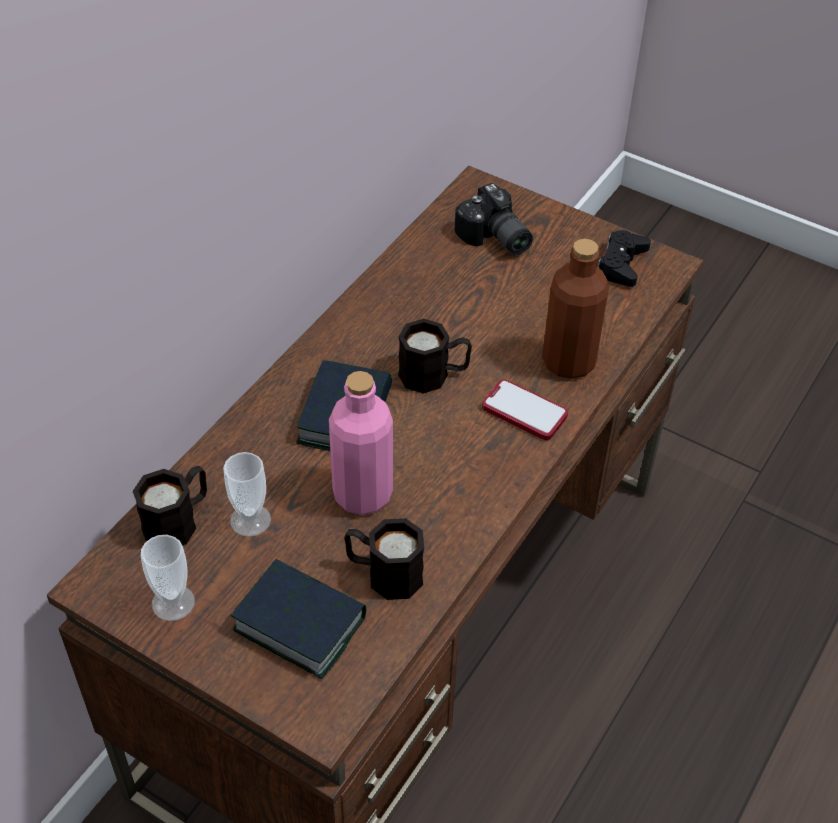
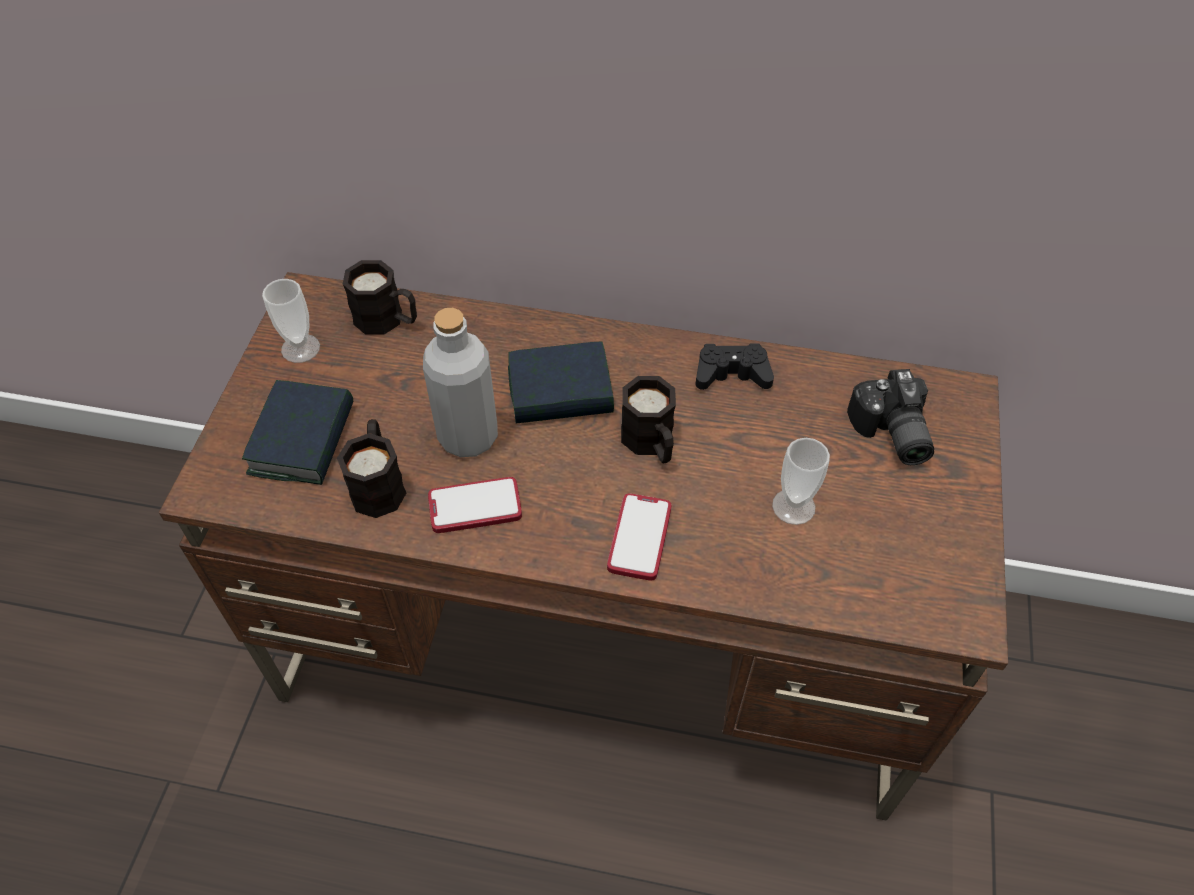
camera: 70 degrees right, 5 degrees up
cup [223,452,271,537] -> cup moved to [772,438,830,525]
pink bottle [329,371,393,515] -> grey bottle [423,308,498,457]
camera [455,183,533,255] -> camera turned 45 degrees counterclockwise [847,369,934,465]
brown bottle [542,239,609,379] -> none
black game controller [598,230,651,287] -> black game controller moved to [695,343,774,390]
none -> phone [428,477,522,533]

